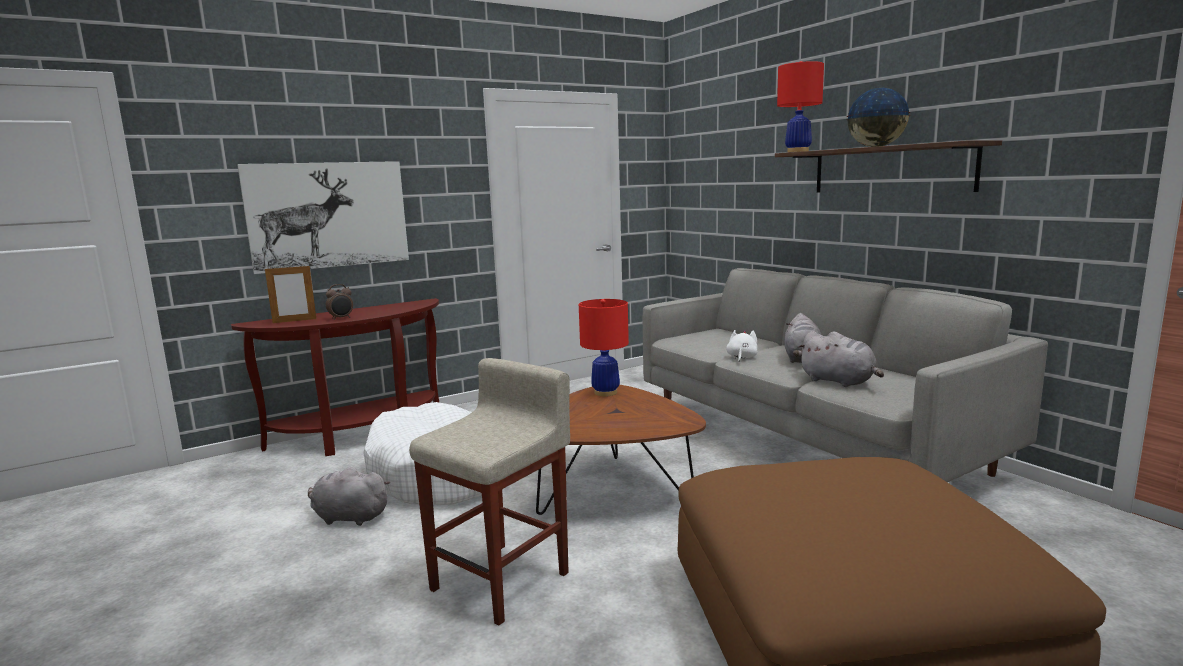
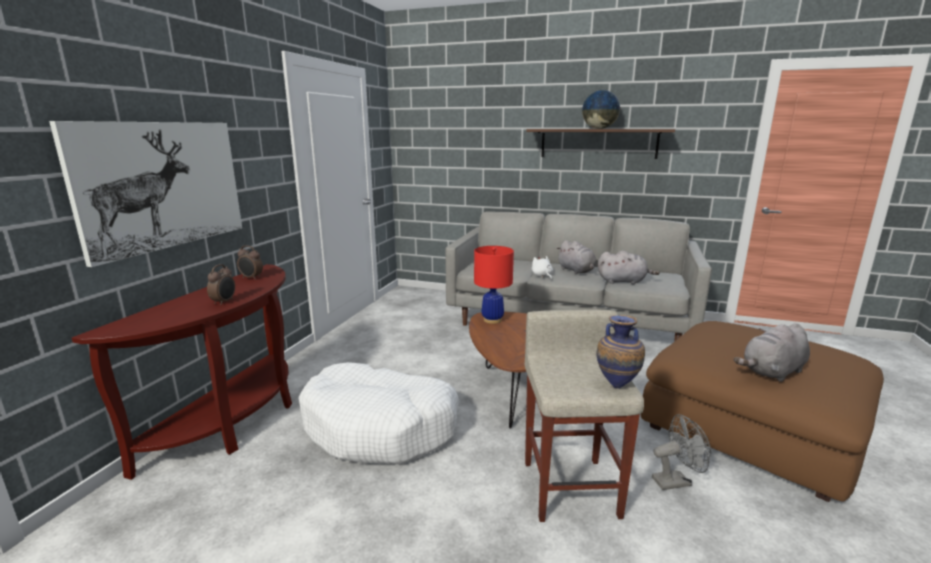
camera: 40 degrees left, 5 degrees up
picture frame [265,264,316,323] -> none
grey plush toy [308,467,390,526] -> grey plush toy moved to [733,323,810,382]
red table lamp [777,61,824,152] -> none
none -> alarm clock [237,245,263,280]
none -> vase [596,315,645,389]
none -> grey fan [652,414,711,490]

